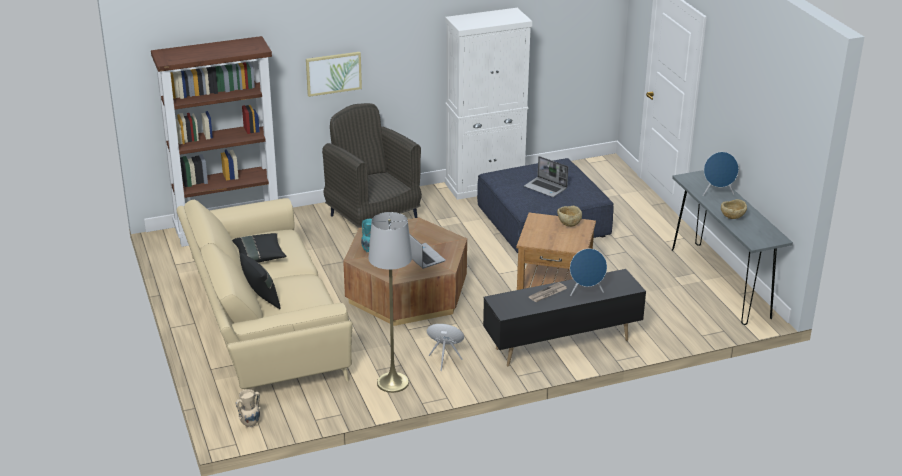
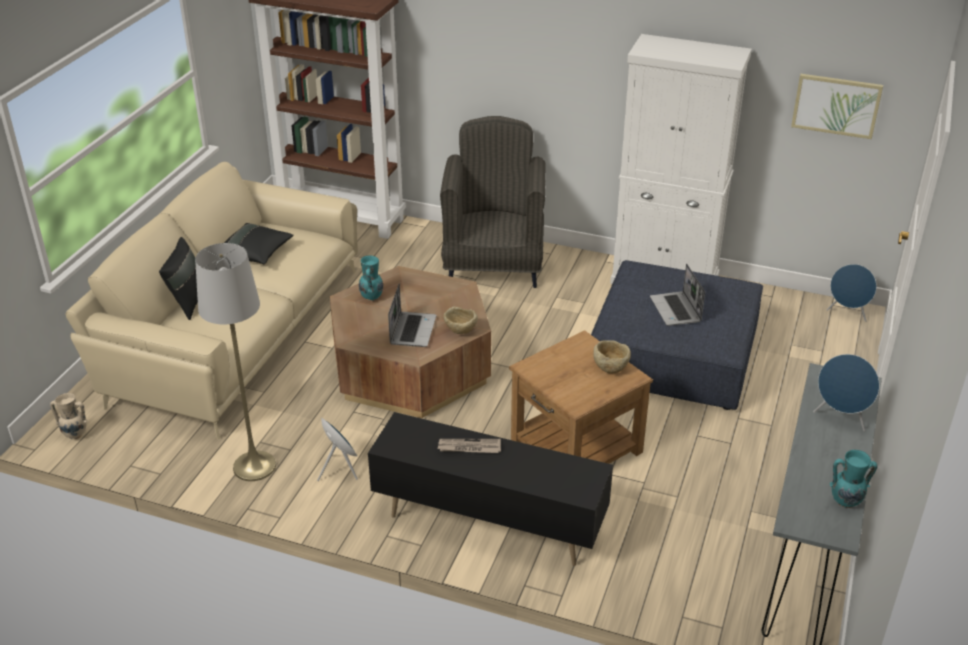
camera: 40 degrees right, 5 degrees up
picture [306,52,362,97] -> picture moved to [791,74,883,139]
blue speaker [570,249,607,296] -> blue speaker moved to [827,264,877,322]
beige bowl [721,199,747,219] -> beige bowl moved to [443,307,478,334]
none -> turquoise vase [830,450,878,508]

